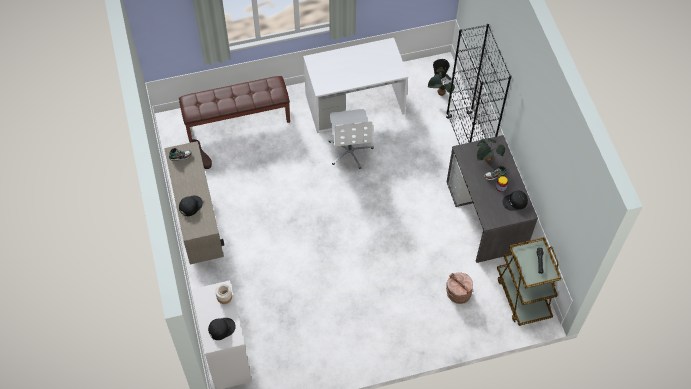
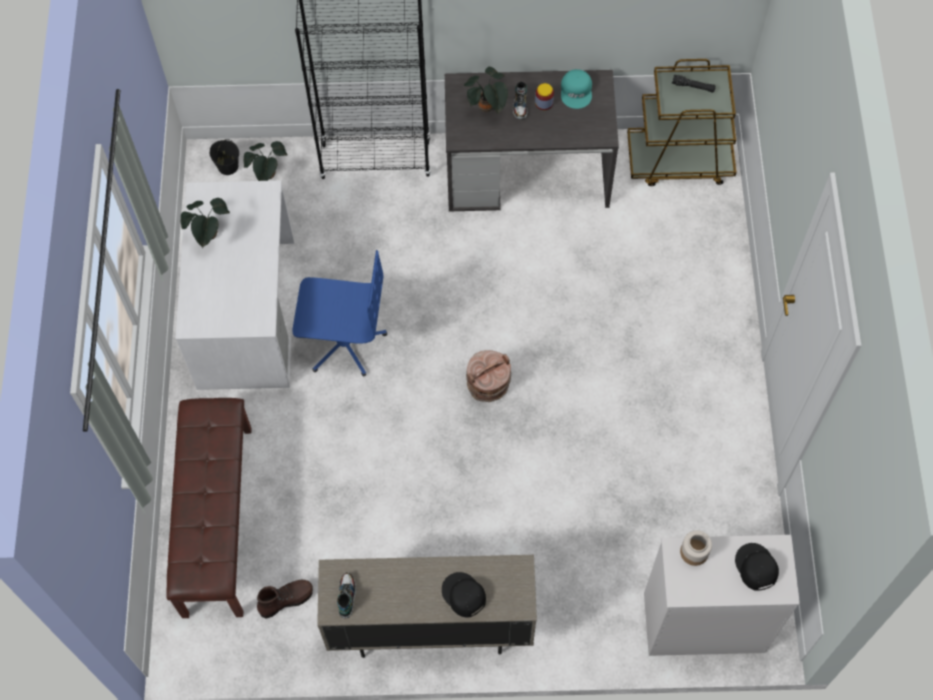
camera: 75 degrees left, 5 degrees up
white office chair [329,109,374,169] -> blue office chair [292,250,387,377]
brown bucket [446,273,473,304] -> brown bucket moved to [466,350,511,402]
black cap [502,190,528,211] -> turquoise cap [561,69,592,109]
none -> potted plant [180,198,230,248]

